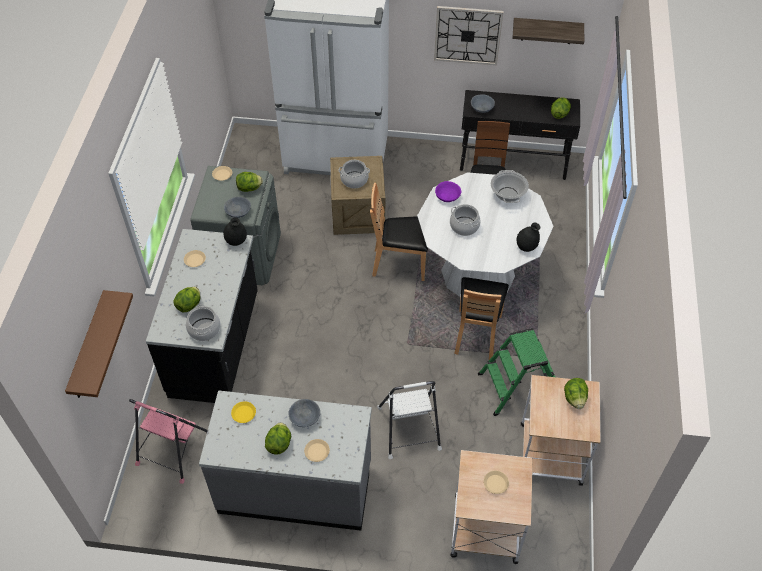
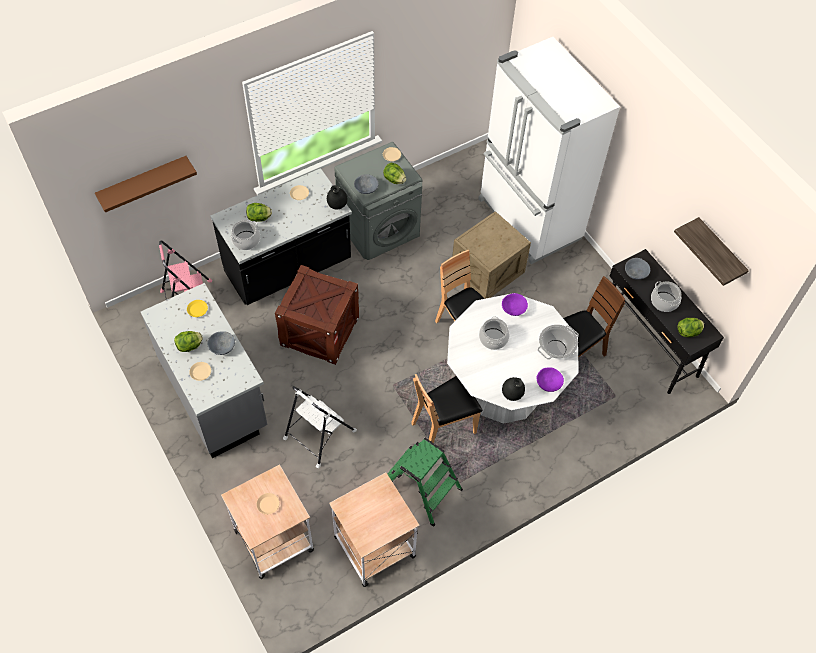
camera: 50 degrees right, 5 degrees up
cooking pot [338,160,370,188] -> cooking pot moved to [651,281,681,312]
wall clock [434,6,503,65] -> none
lettuce [564,378,588,409] -> none
none -> crate [275,265,359,365]
none -> purple bowl [537,367,564,392]

